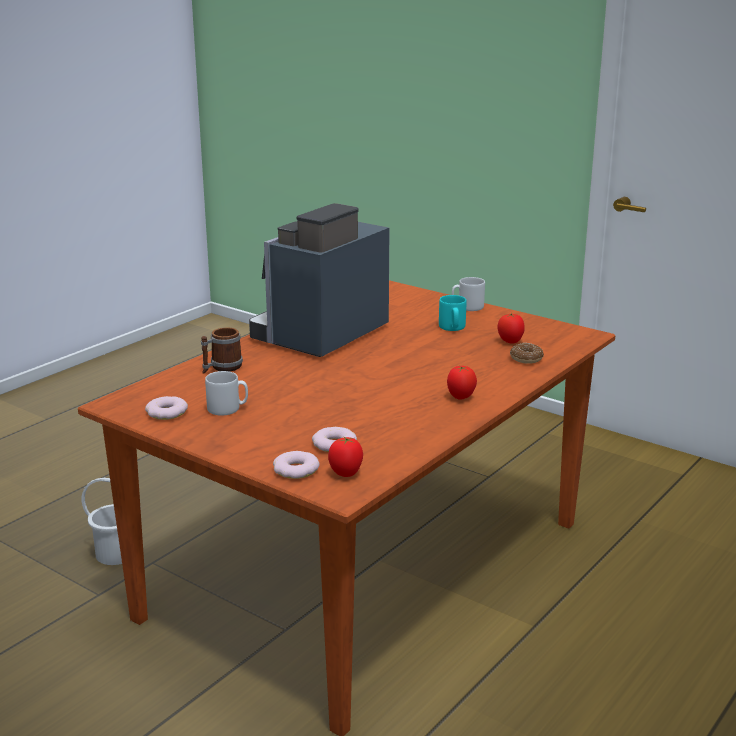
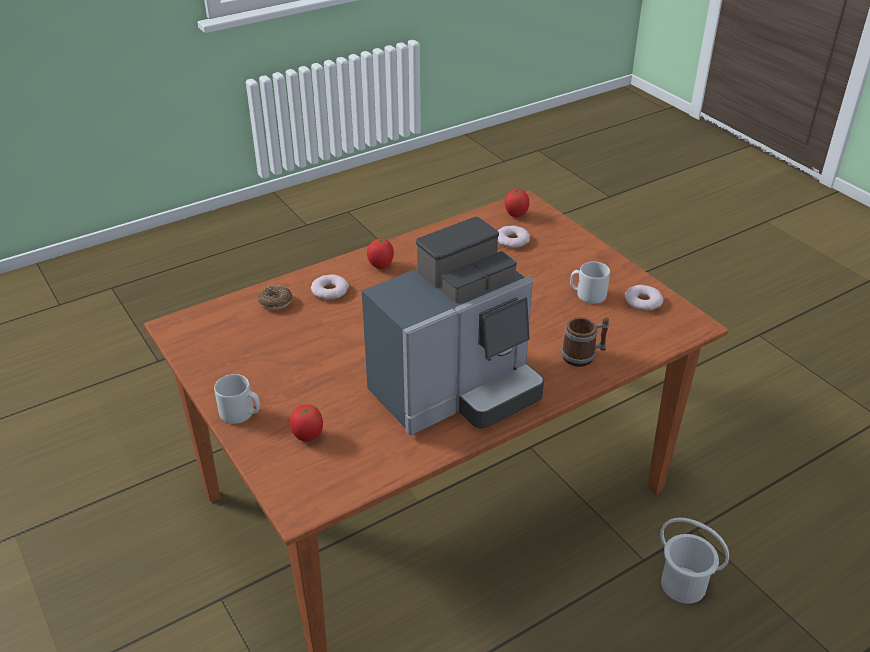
camera: 160 degrees left, 15 degrees up
donut [273,451,319,479] -> donut moved to [311,275,349,300]
turquoise mug [439,295,467,331] -> none
tomato [498,313,525,344] -> tomato moved to [289,404,323,442]

